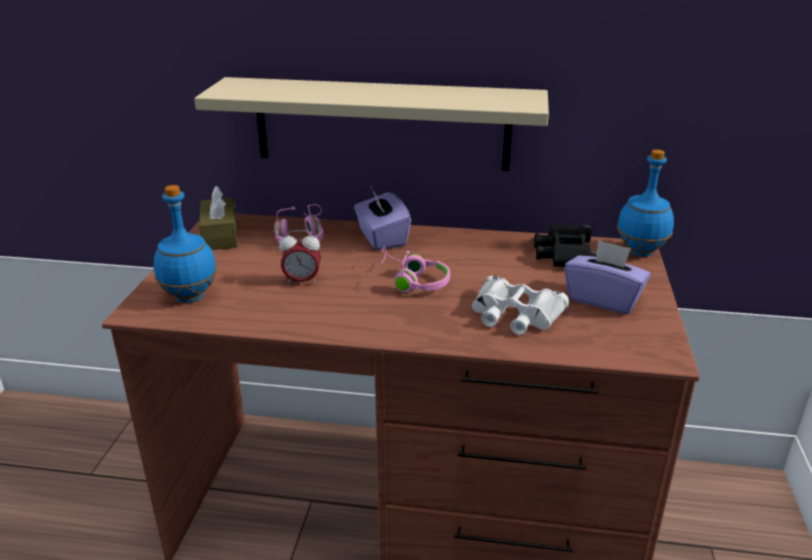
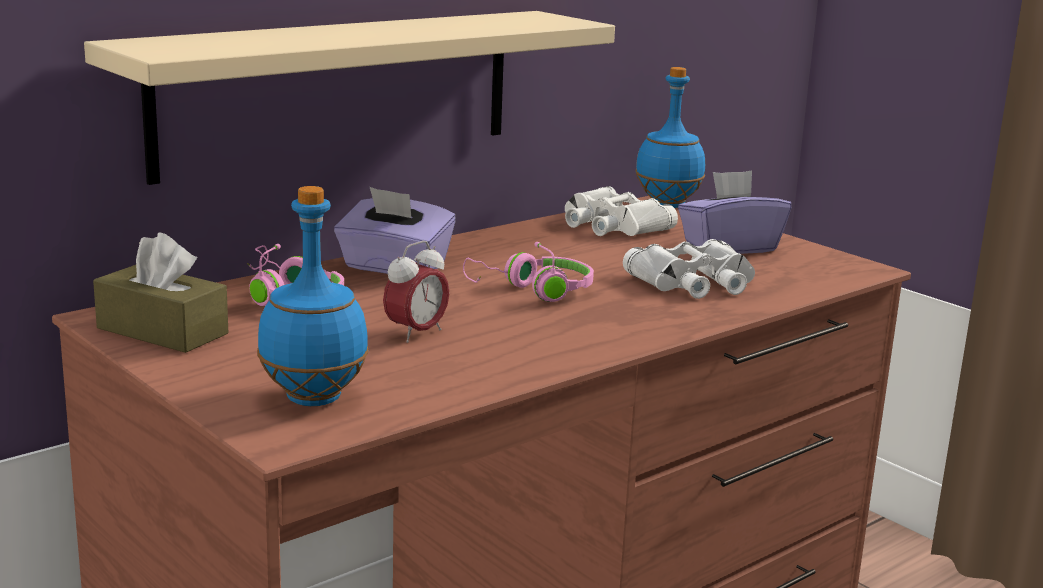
camera: 50 degrees left, 10 degrees down
black binoculars [534,224,597,267] -> white binoculars [565,186,678,236]

